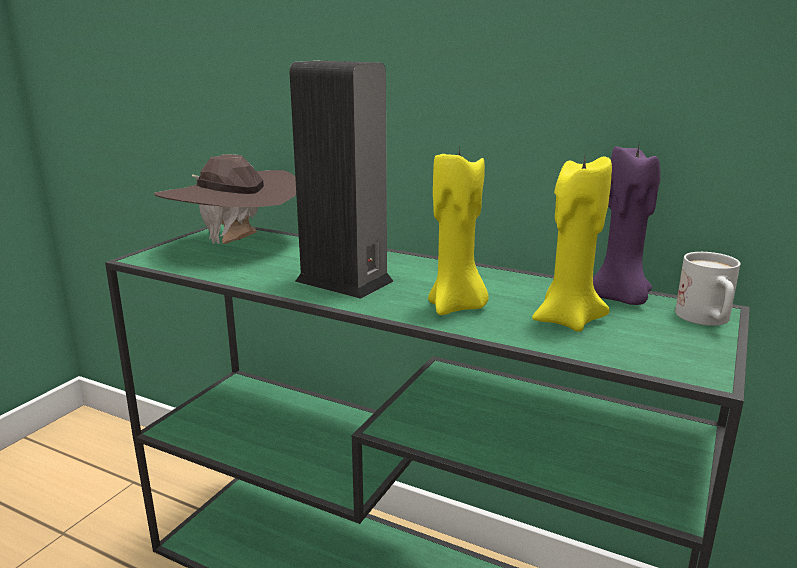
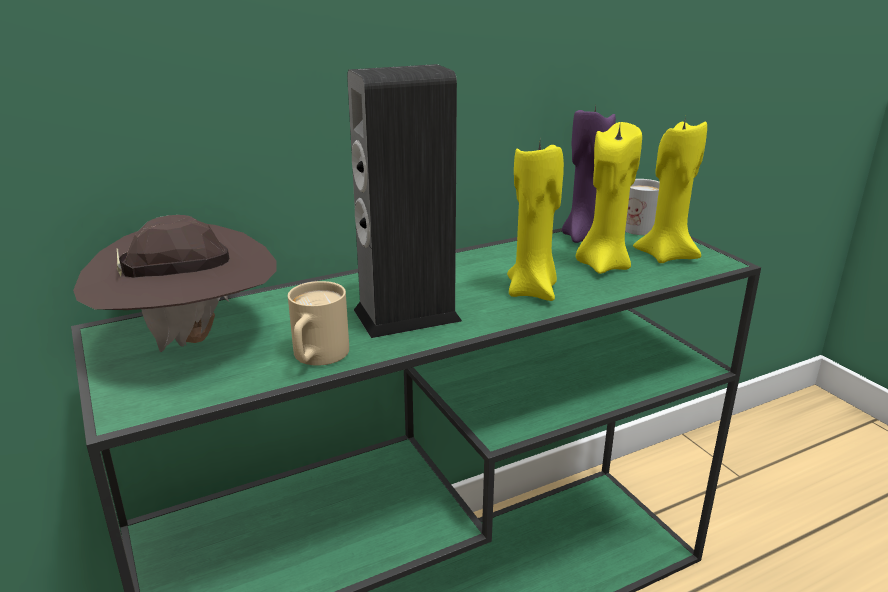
camera: 55 degrees left, 5 degrees up
none -> beige mug [288,281,349,366]
none -> yellow candle [633,116,707,263]

